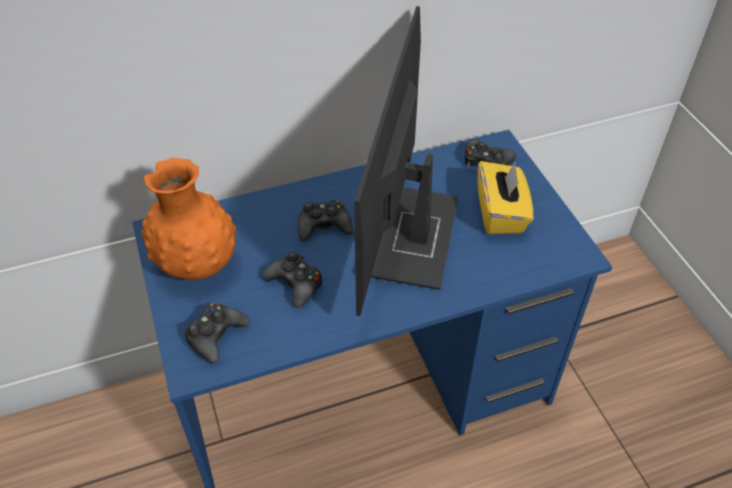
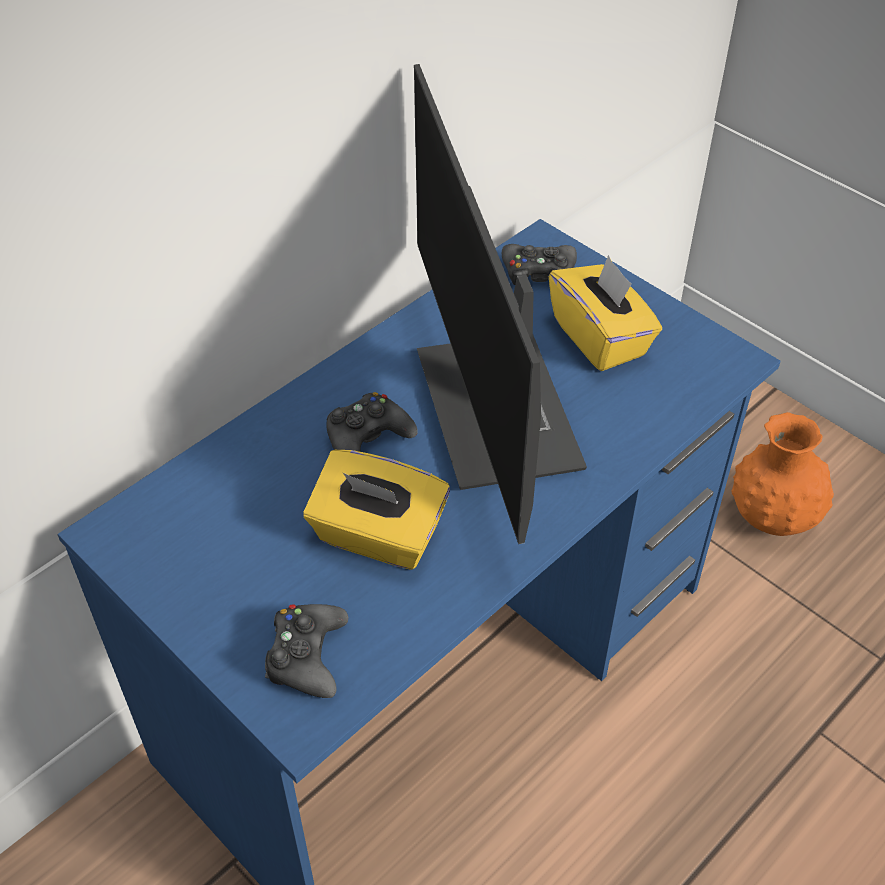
camera: 25 degrees left, 0 degrees up
orange vase [141,157,236,280] -> orange vase moved to [732,412,834,536]
black game controller [262,252,323,308] -> yellow tissue box [303,450,450,570]

